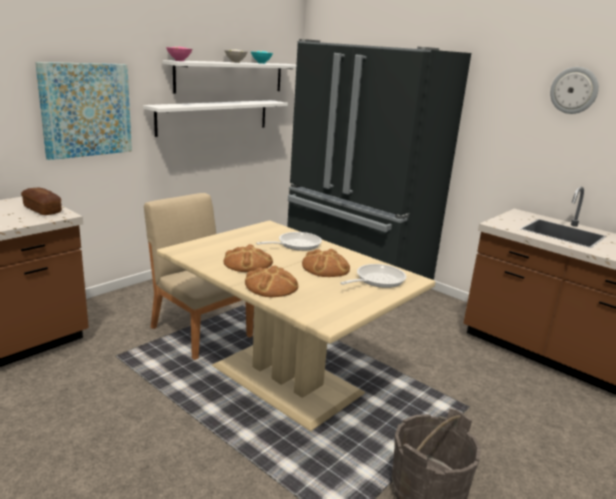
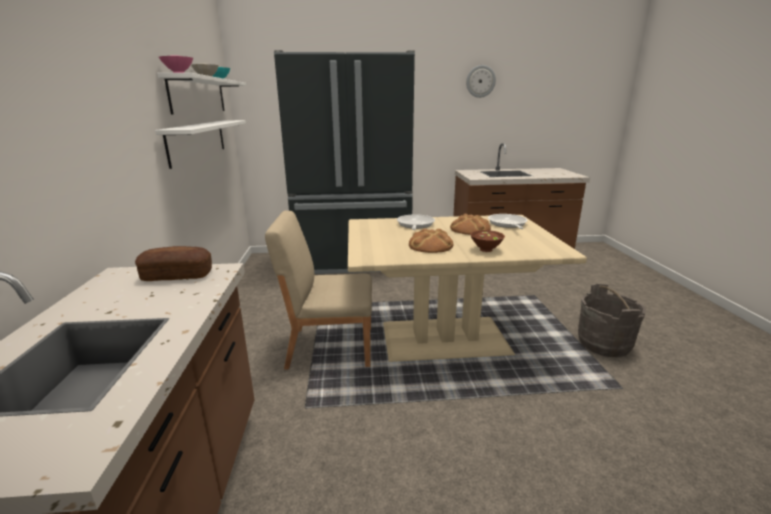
camera: 45 degrees left, 0 degrees up
picture [35,62,132,160] -> none
bread [245,265,298,297] -> brown bowl [470,230,505,252]

